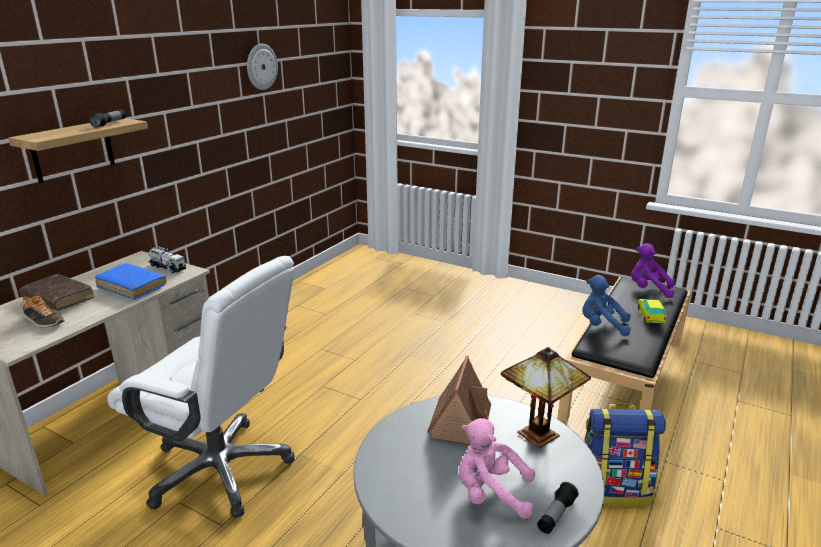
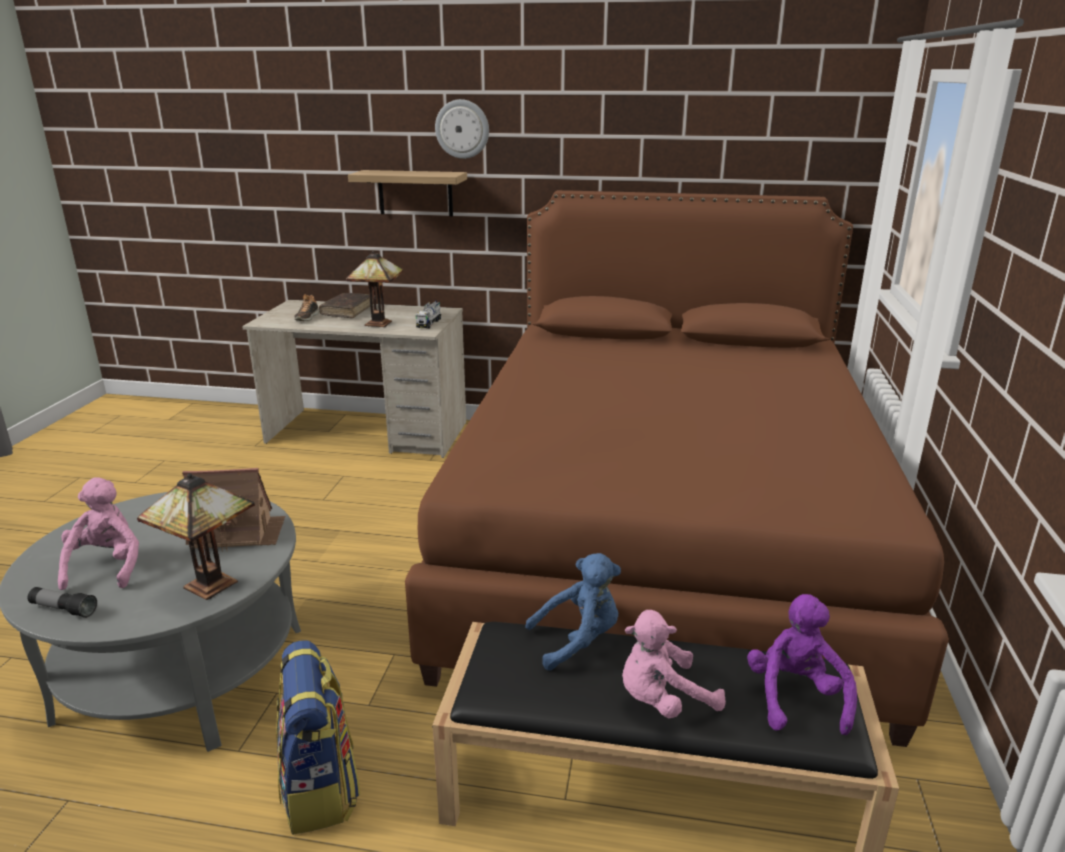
camera: 70 degrees right, 0 degrees up
flashlight [89,110,126,128] -> none
blue book [95,263,167,300] -> table lamp [346,251,403,327]
white office chair [107,256,295,518] -> none
wall clock [247,44,278,90] -> wall clock moved to [435,99,489,159]
blue plush toy [582,275,631,336] -> blue plush toy turned 75 degrees clockwise [525,553,621,670]
toy car [638,299,666,324] -> pink plush toy [622,610,726,718]
none -> brown bed [405,190,949,747]

